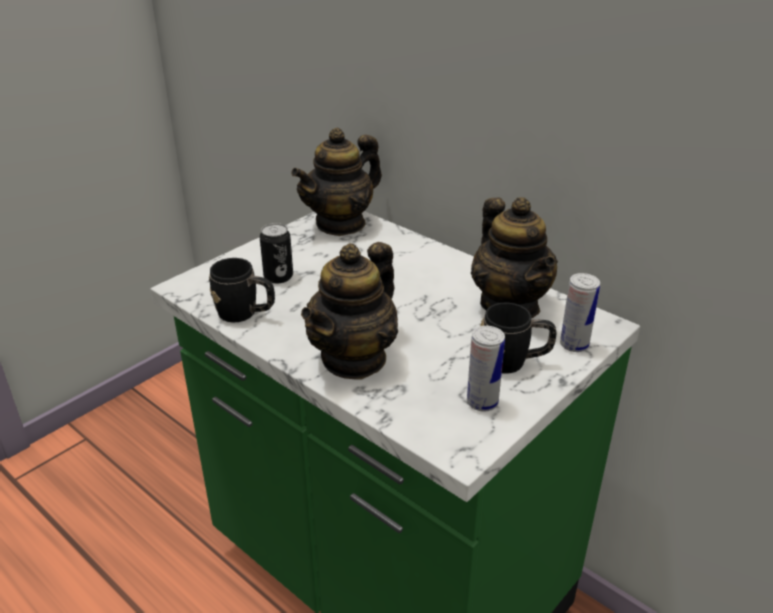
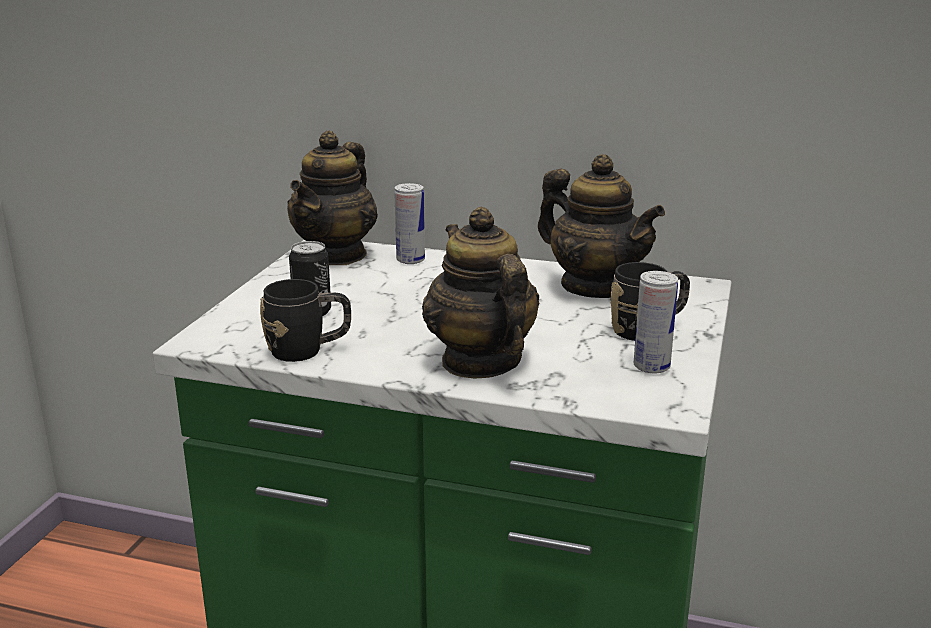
camera: 25 degrees left, 10 degrees down
teapot [301,242,398,380] -> teapot turned 150 degrees clockwise [422,207,539,378]
can [560,273,600,352] -> can moved to [394,183,425,264]

